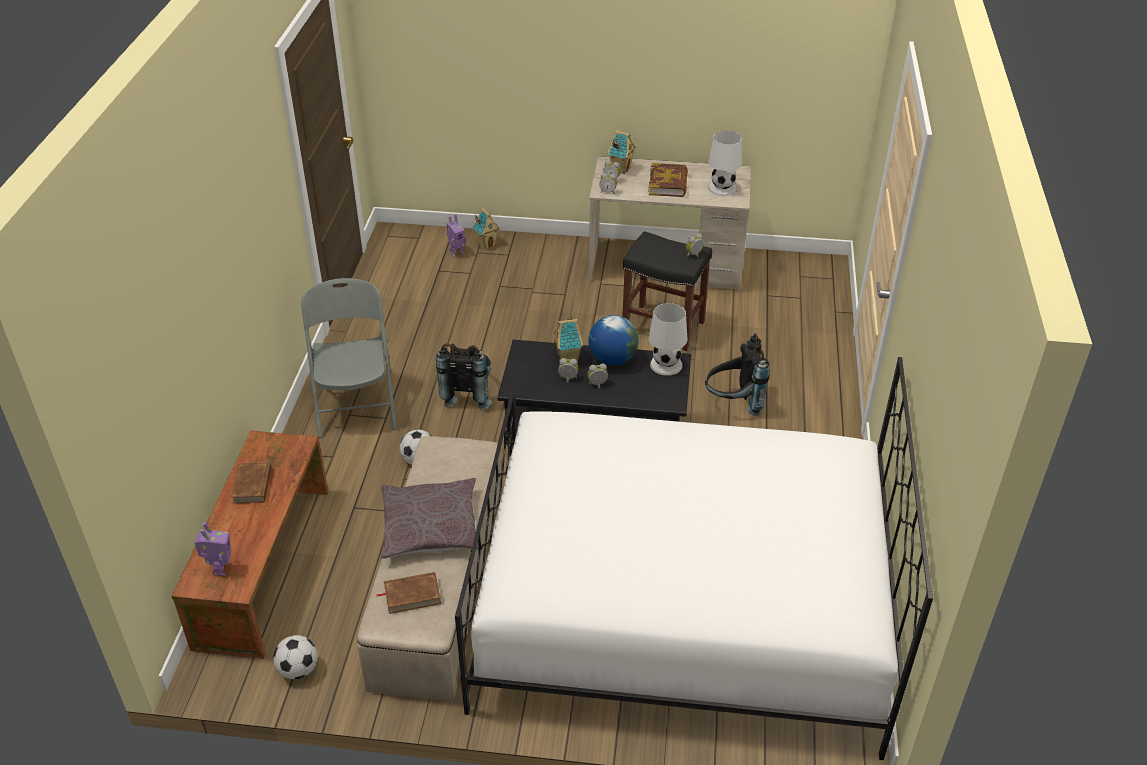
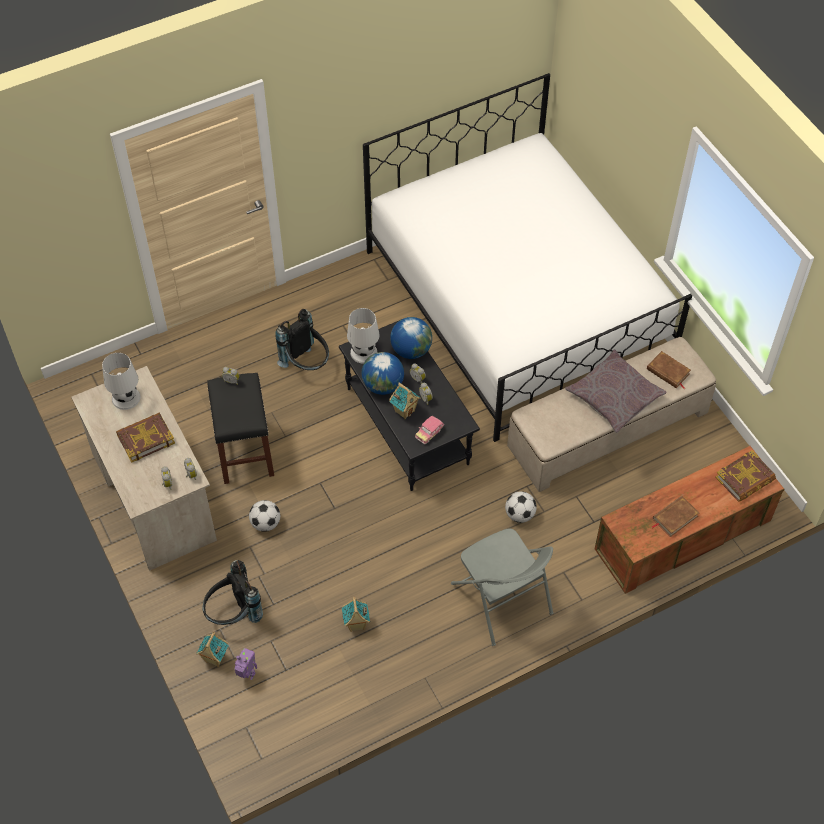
camera: 125 degrees left, 15 degrees up
toy robot [194,522,231,576] -> book [715,450,776,502]
football [273,635,318,679] -> football moved to [249,500,280,532]
grey chair [301,278,397,438] -> grey chair turned 75 degrees counterclockwise [451,529,554,646]
black backpack [436,343,492,410] -> black backpack moved to [202,560,263,625]
toy house [607,130,636,174] -> toy house moved to [342,597,370,632]
none -> globe [390,317,432,359]
none -> toy car [415,416,444,445]

